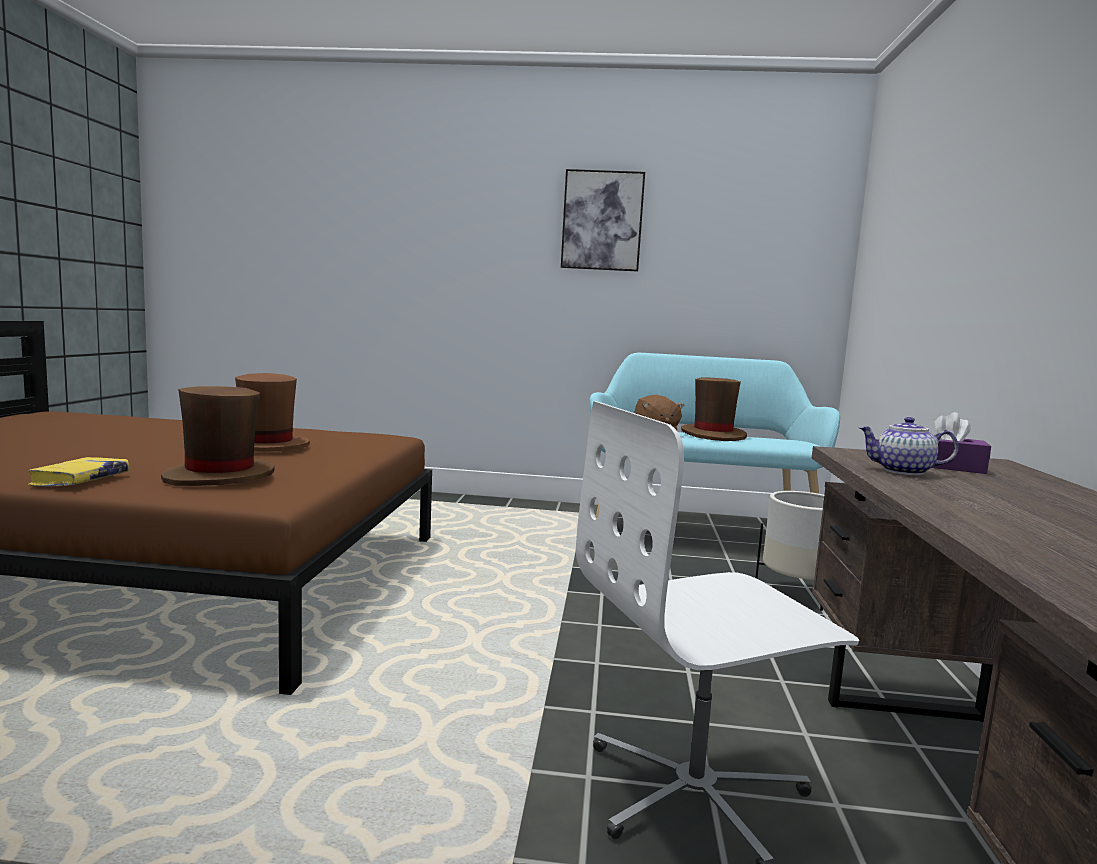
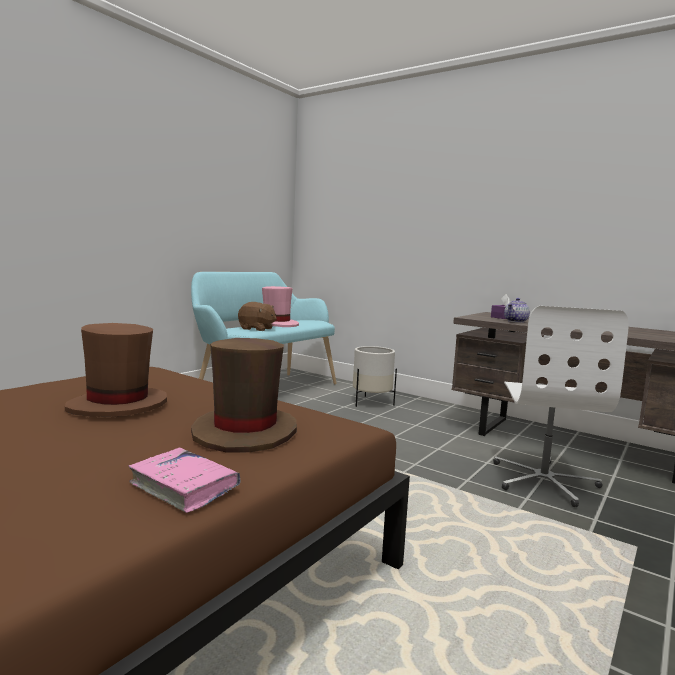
camera: 60 degrees left, 0 degrees up
yellow book [28,457,129,487] -> pink book [128,448,241,513]
picture [561,169,645,272] -> none
brown hat [681,377,747,441] -> pink hat [262,286,299,327]

